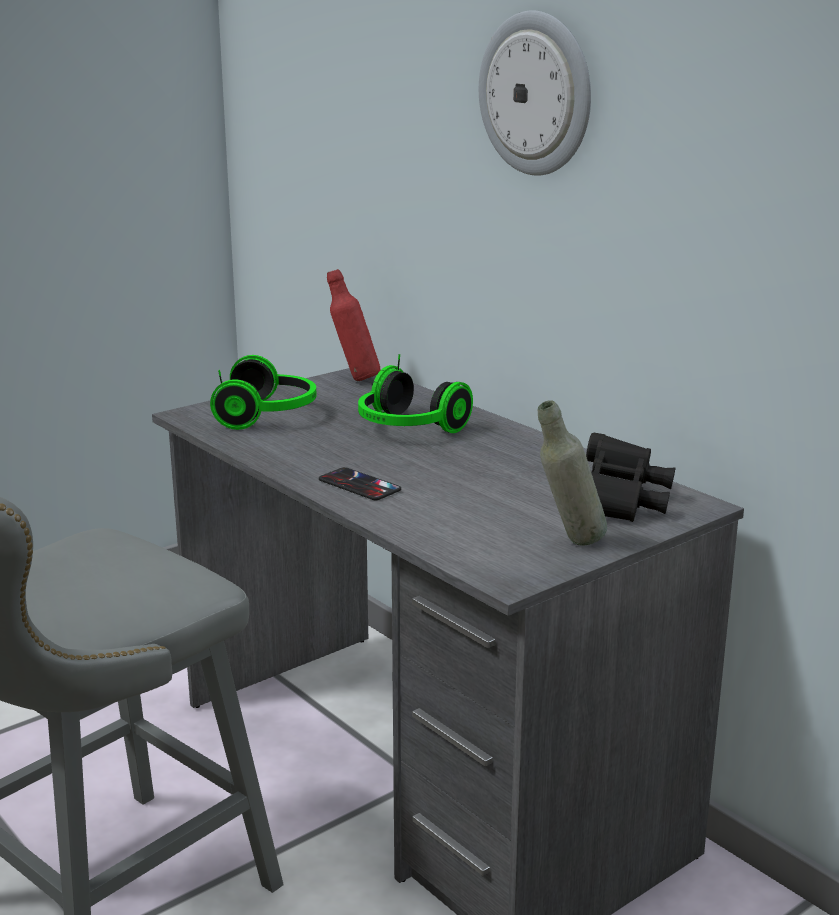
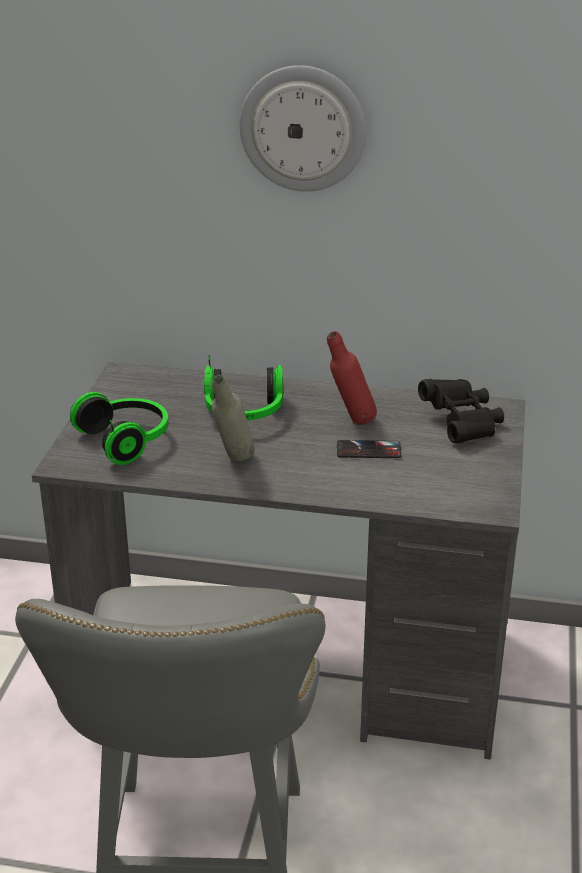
camera: 40 degrees left, 10 degrees up
phone [319,467,401,500] -> phone moved to [337,440,401,458]
red bottle [327,269,380,381] -> red bottle moved to [327,331,377,425]
grey bottle [538,400,607,546] -> grey bottle moved to [212,375,255,462]

